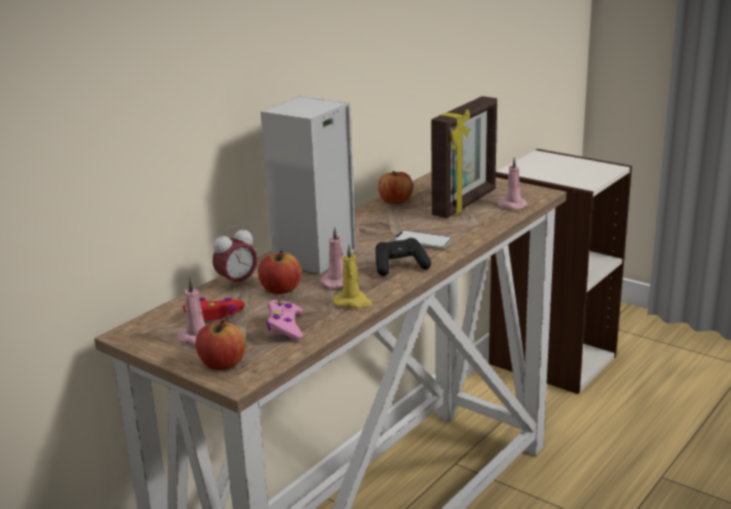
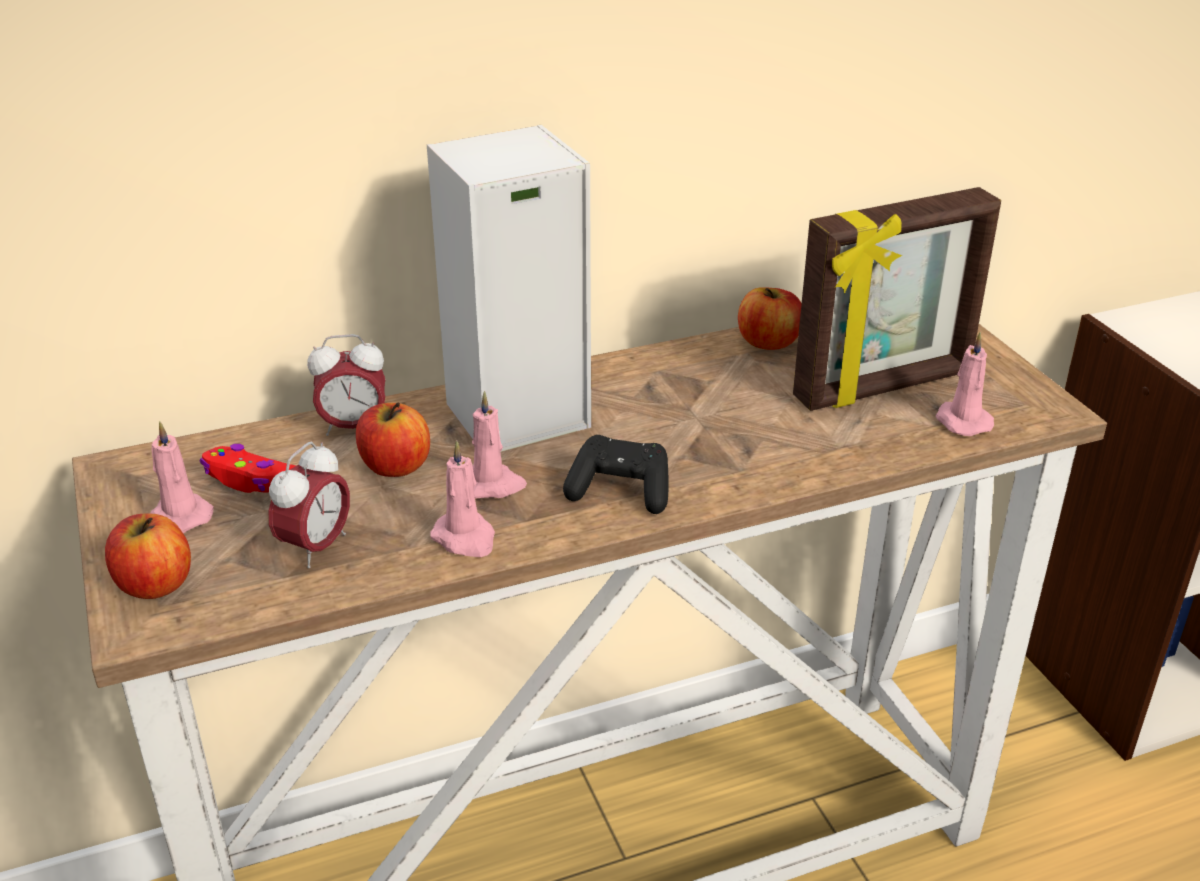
camera: 30 degrees right, 10 degrees up
pink game controller [266,300,303,340] -> alarm clock [269,442,350,569]
yellow candle [333,245,372,308] -> pink candle [430,440,495,557]
phone [393,230,453,249] -> none

